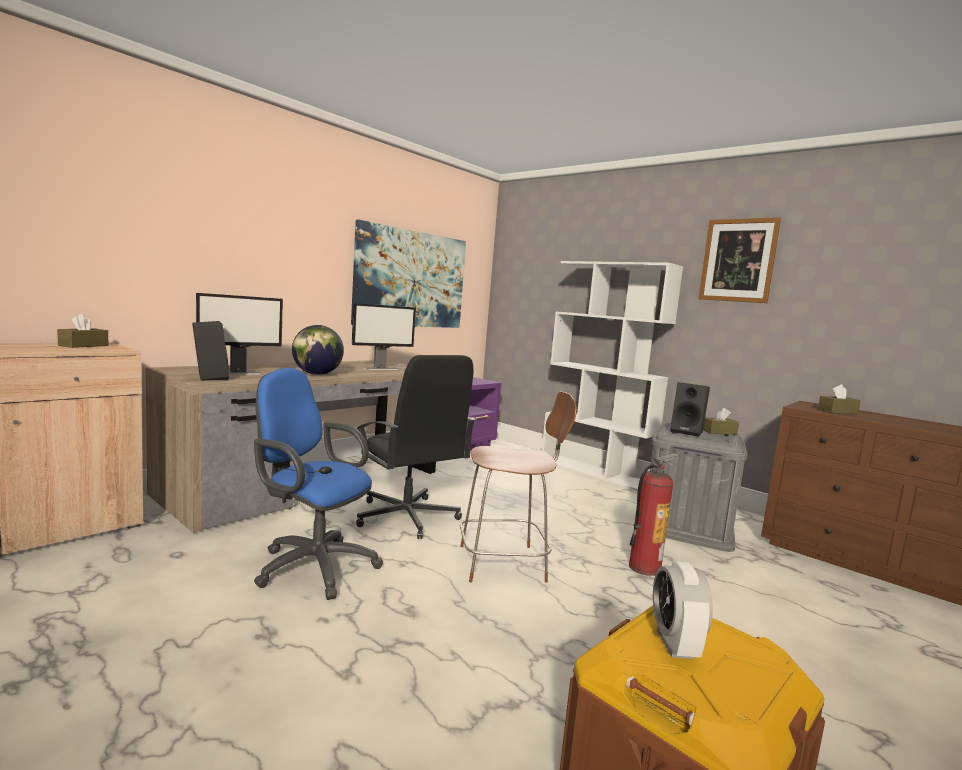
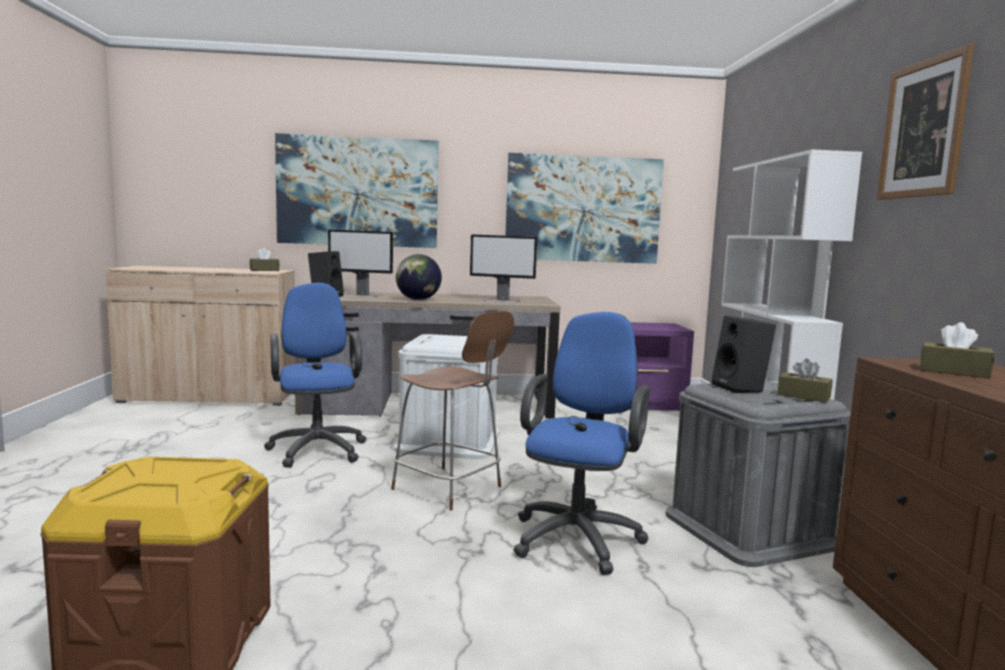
camera: 45 degrees right, 0 degrees up
black office chair [356,355,475,539] -> white storage box [395,334,499,459]
fire extinguisher [629,454,679,576] -> blue office chair [514,312,650,575]
alarm clock [653,561,713,659] -> none
none -> picture [275,133,439,248]

